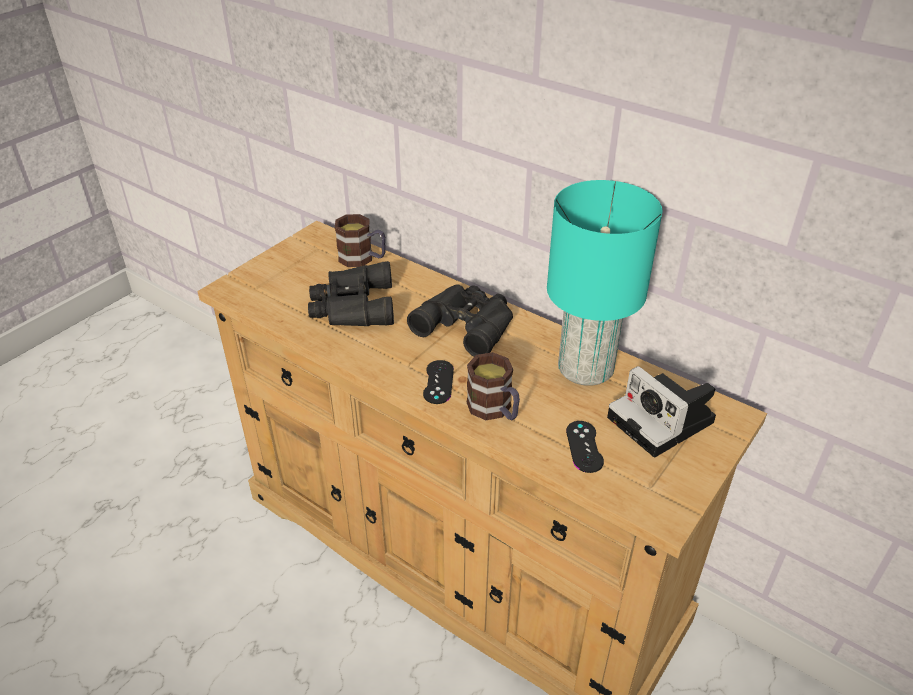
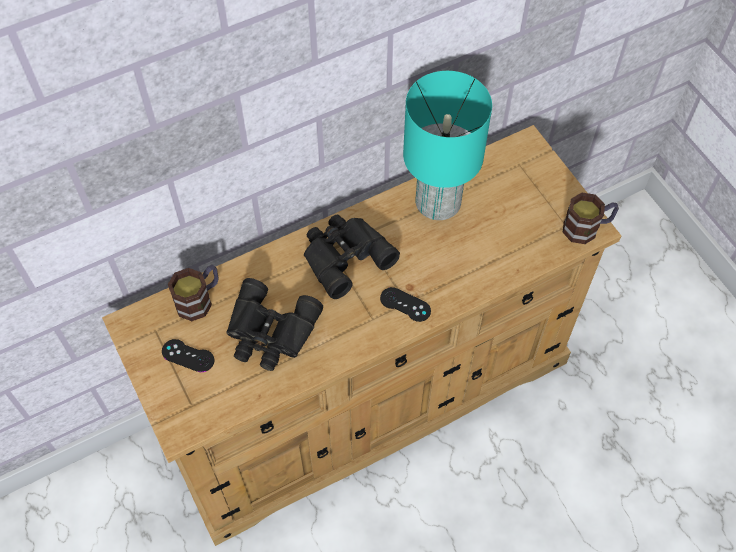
camera: 65 degrees left, 20 degrees up
mug [466,352,520,421] -> mug moved to [563,193,619,244]
black game controller [566,421,604,473] -> black game controller moved to [162,339,214,372]
camera [607,366,716,457] -> none

